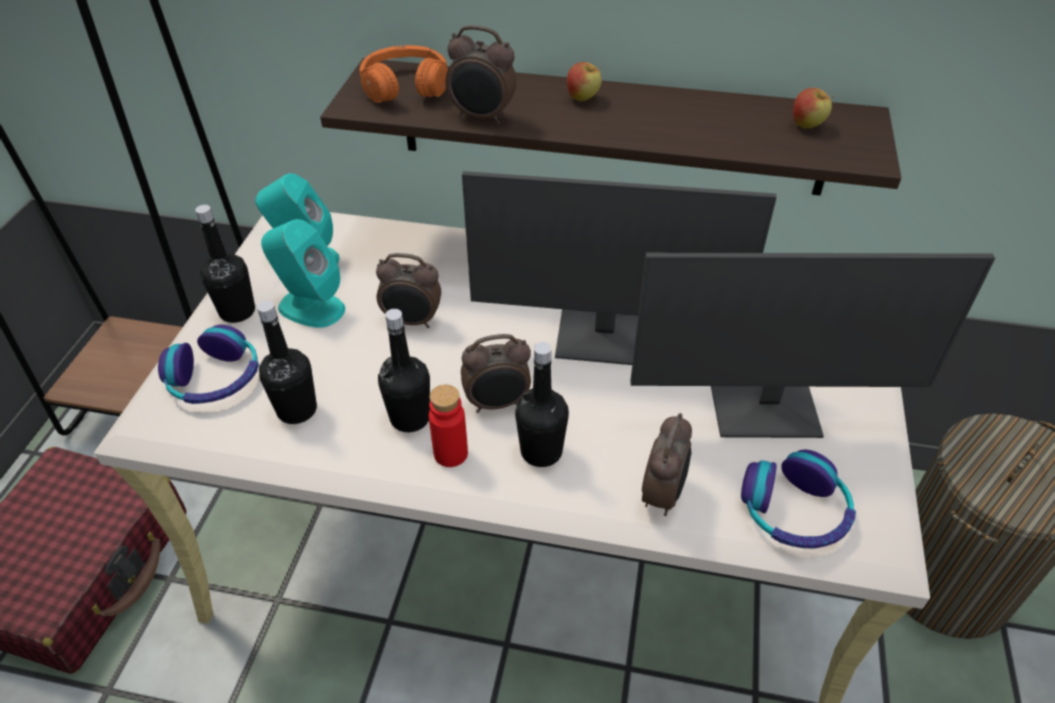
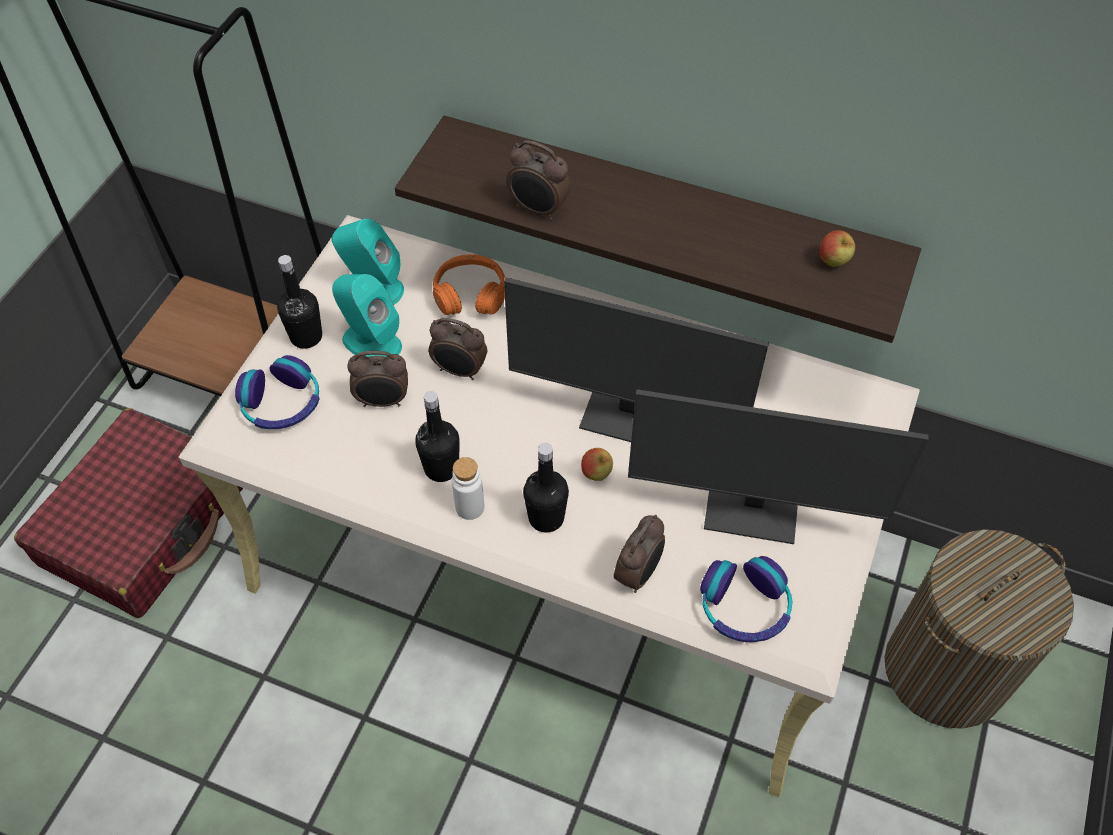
camera: 10 degrees right, 10 degrees up
black bottle [257,301,317,424] -> none
orange headphones [359,45,448,103] -> orange headphones moved to [433,254,505,315]
red bottle [429,385,468,467] -> white bottle [452,457,484,520]
alarm clock [461,334,531,413] -> alarm clock moved to [347,351,408,407]
apple [567,62,602,102] -> apple moved to [581,448,613,481]

